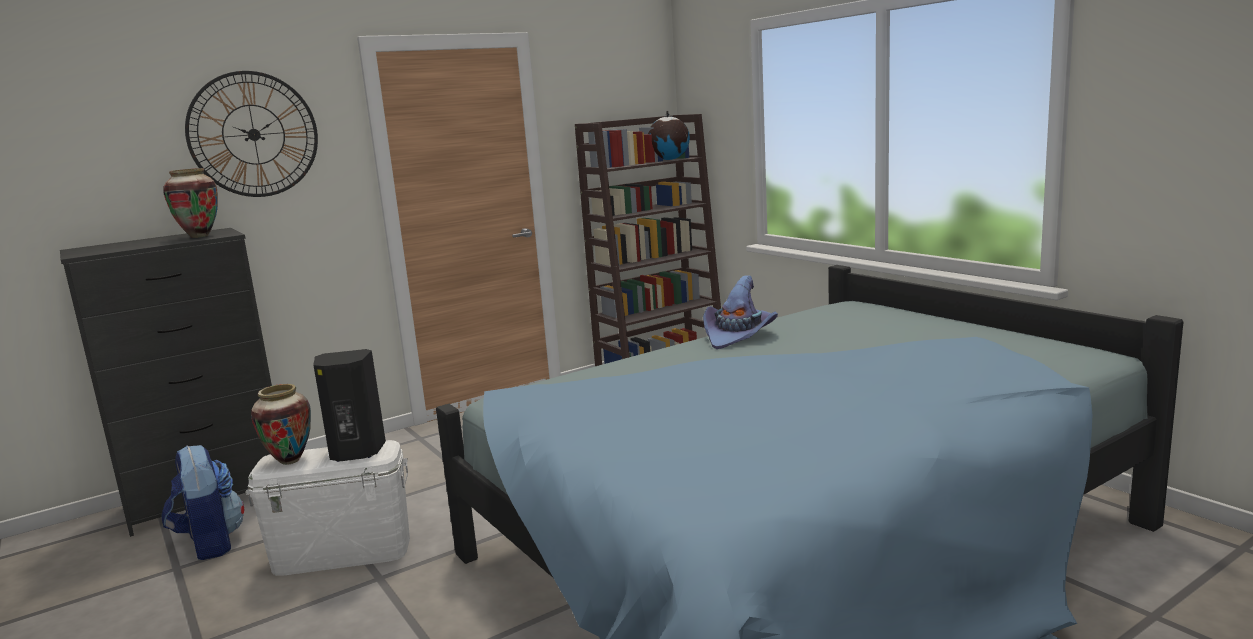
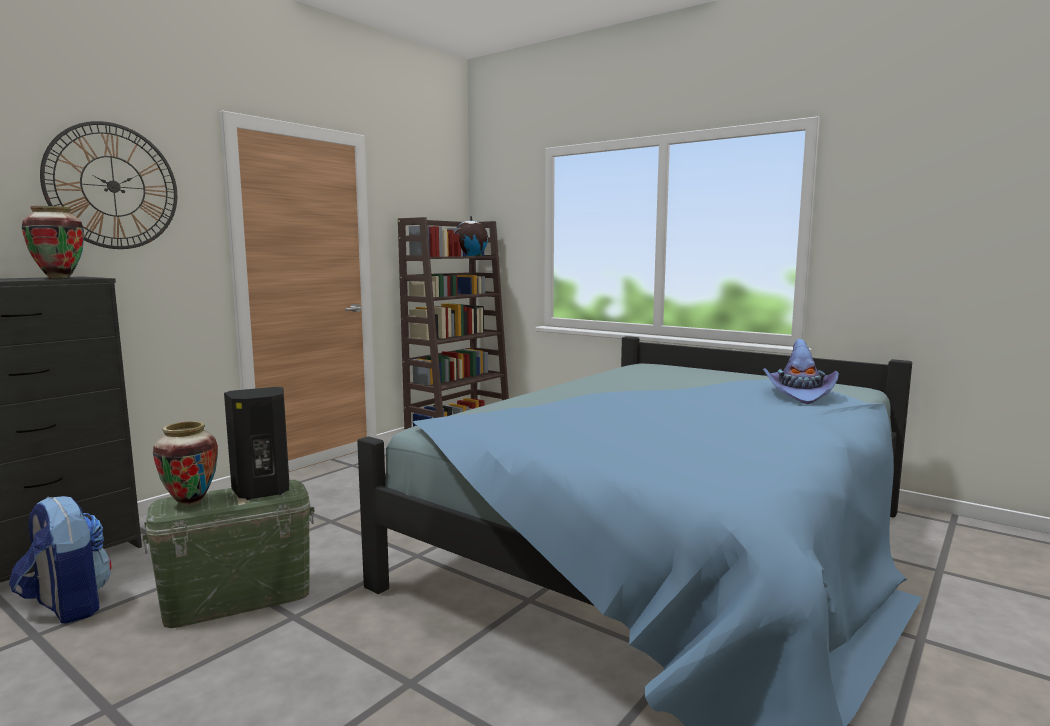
camera: 20 degrees left, 5 degrees down
white storage box [246,440,410,576] -> green storage box [142,479,315,628]
purple hat [703,275,778,349] -> purple hat moved to [763,339,839,404]

